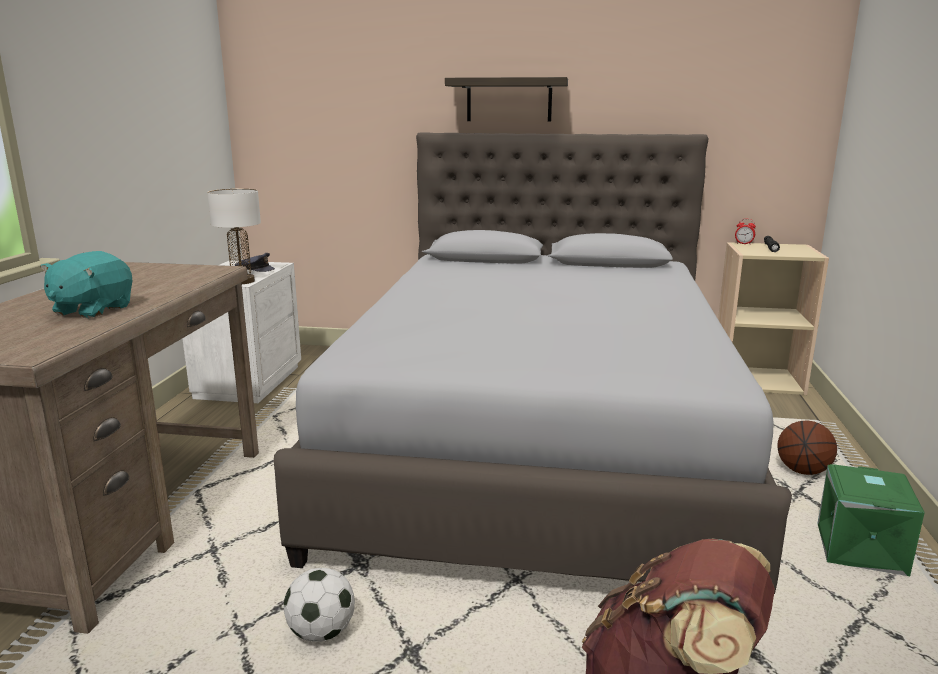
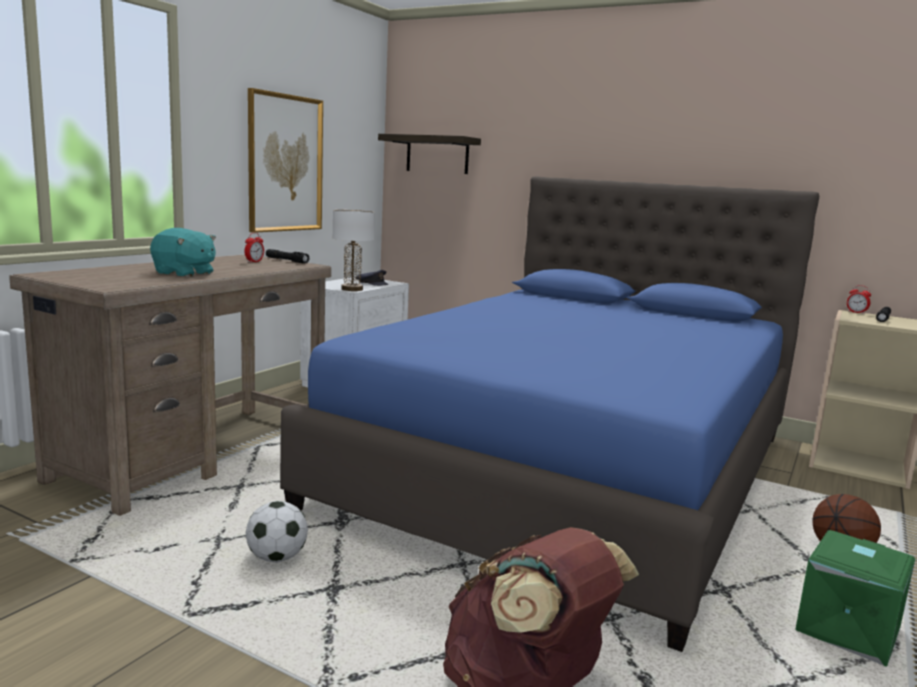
camera: 20 degrees right, 5 degrees down
turquoise plush toy [40,251,132,319] -> turquoise plush toy turned 105 degrees counterclockwise [150,228,216,277]
grey bed [274,132,792,594] -> blue bed [280,176,819,652]
shelf [445,77,568,121] -> shelf moved to [378,134,481,174]
none -> alarm clock [245,233,264,263]
none -> picture [248,88,323,233]
none -> black flashlight [266,249,309,263]

